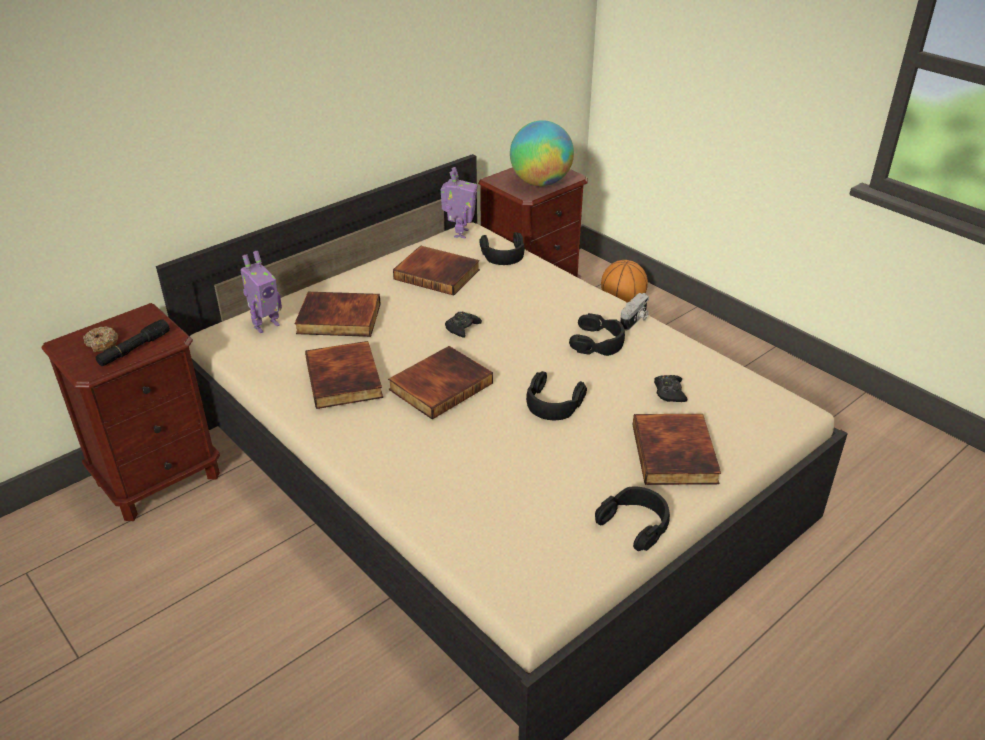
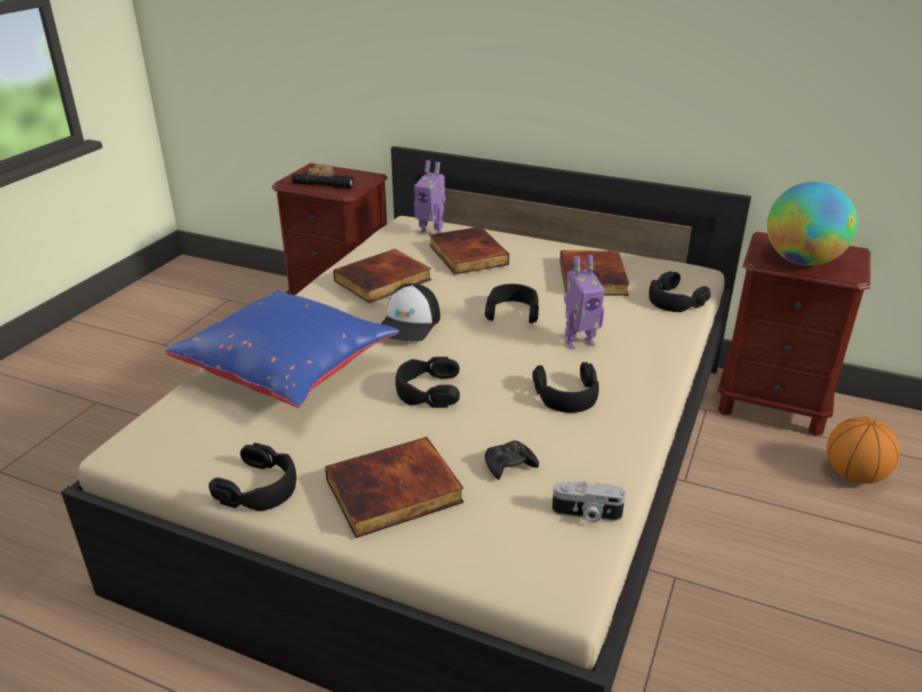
camera: 65 degrees right, 5 degrees down
book [388,346,493,419] -> cap [381,283,440,342]
toy robot [441,167,478,238] -> toy robot moved to [564,255,605,349]
black game controller [445,311,482,338] -> black headphones [485,284,539,323]
camera [620,293,649,331] -> camera moved to [552,481,626,523]
none -> blue pillow [165,290,399,408]

